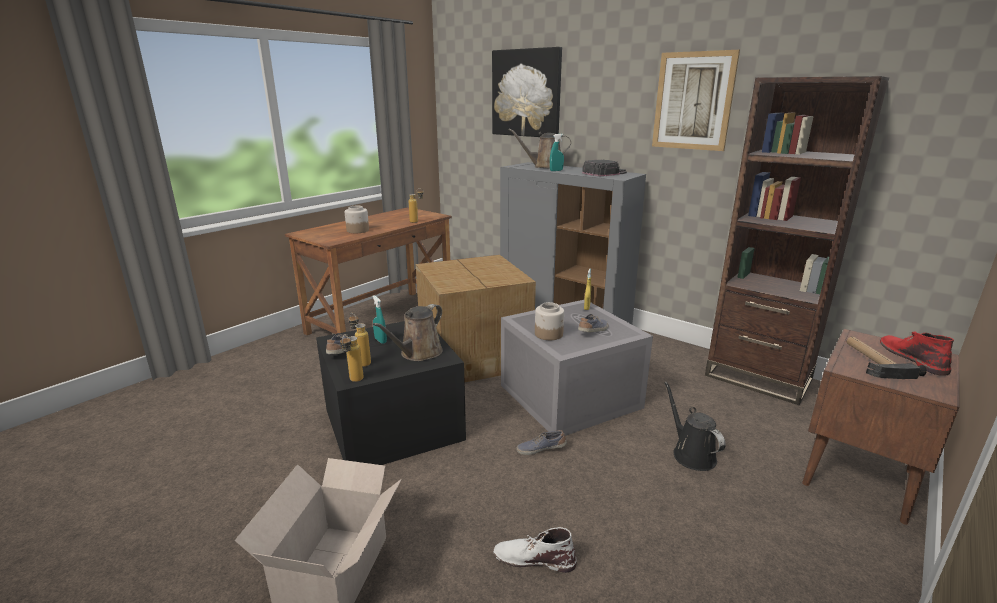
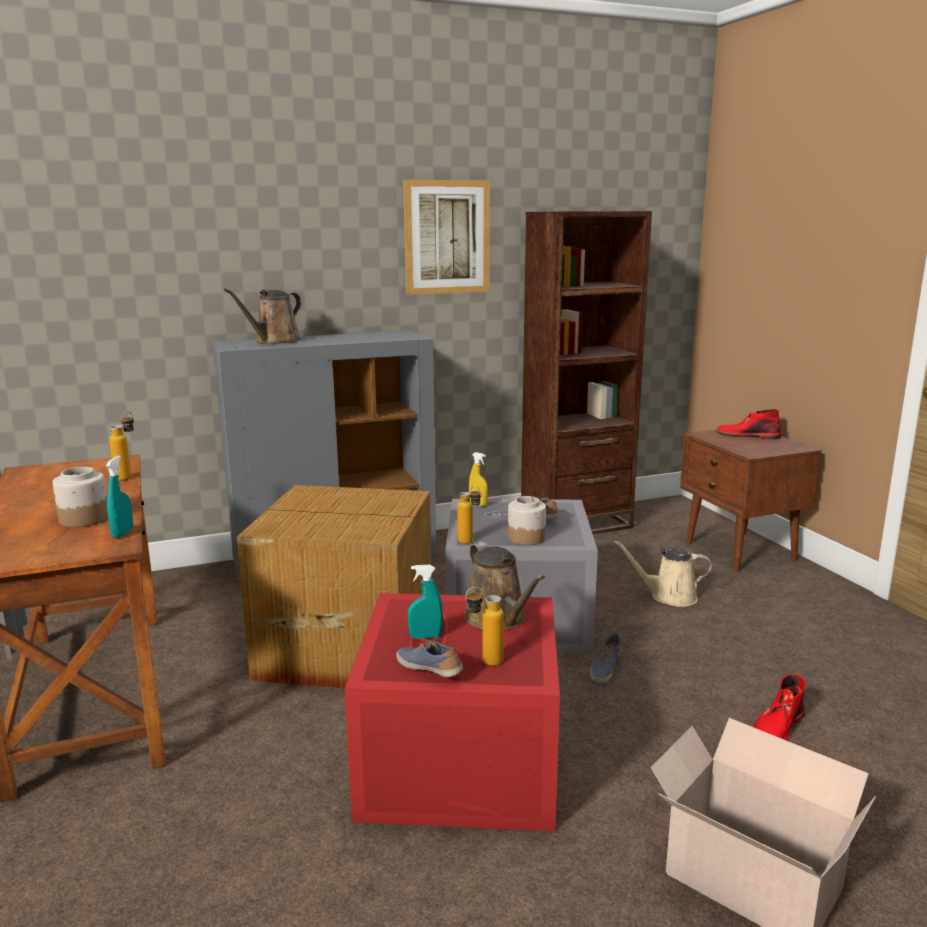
camera: 60 degrees left, 5 degrees down
black storage box [316,321,466,465] -> red storage box [345,593,560,831]
bottle [340,334,363,382] -> bottle moved to [457,486,481,544]
picture [492,47,562,137] -> none
white boot [493,527,577,573] -> red boot [754,674,806,741]
turquoise spray bottle [550,134,564,171] -> turquoise spray bottle moved to [106,456,133,538]
black cap [582,160,627,176] -> none
black watering can [664,381,725,471] -> beige watering can [614,540,712,607]
hammer [847,336,927,379] -> none

